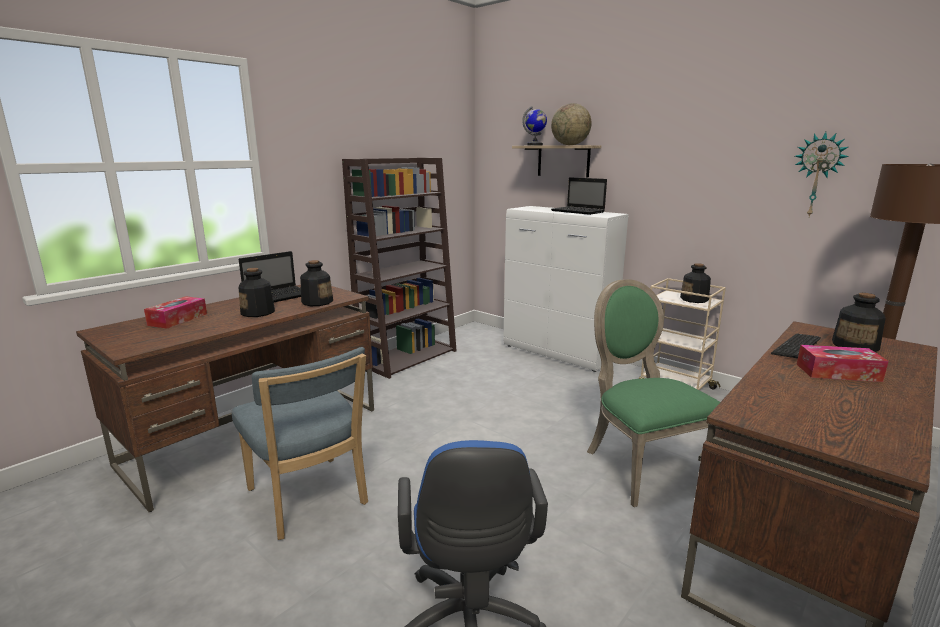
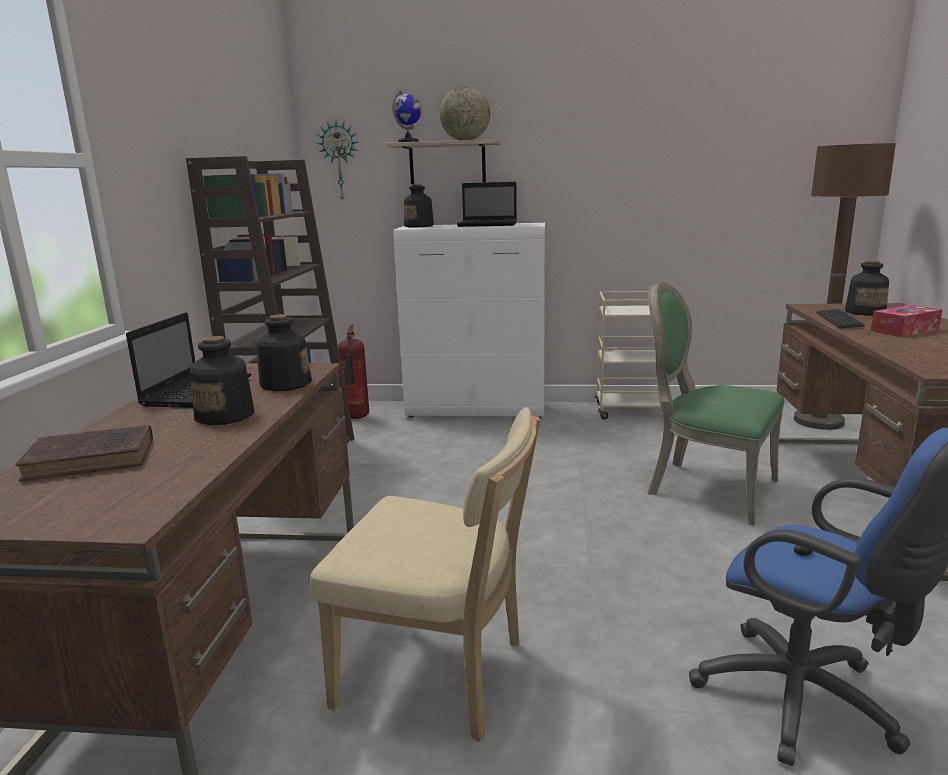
camera: 35 degrees left, 0 degrees up
tissue box [144,296,207,329] -> brown book [15,425,153,481]
blue chair [232,347,368,540] -> beige chair [310,407,540,742]
bottle [680,263,711,303] -> bottle moved to [404,184,434,227]
wall clock [795,132,849,217] -> wall clock moved to [316,120,358,202]
none -> fire extinguisher [338,325,369,419]

